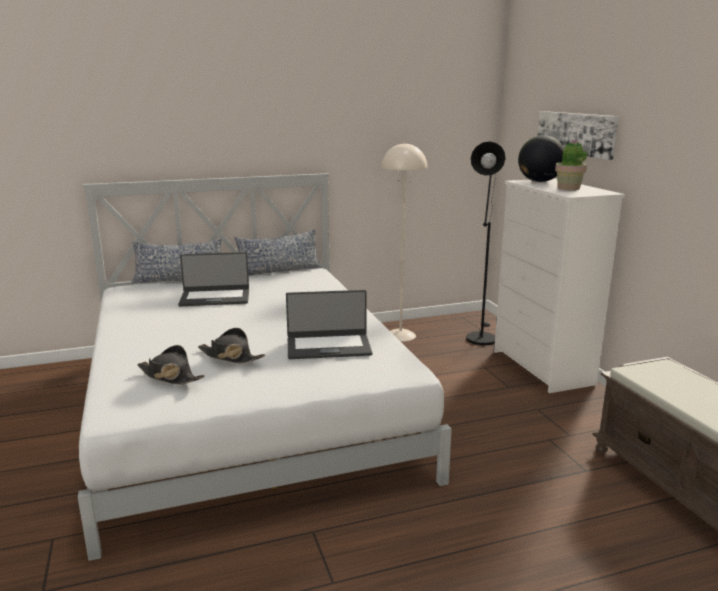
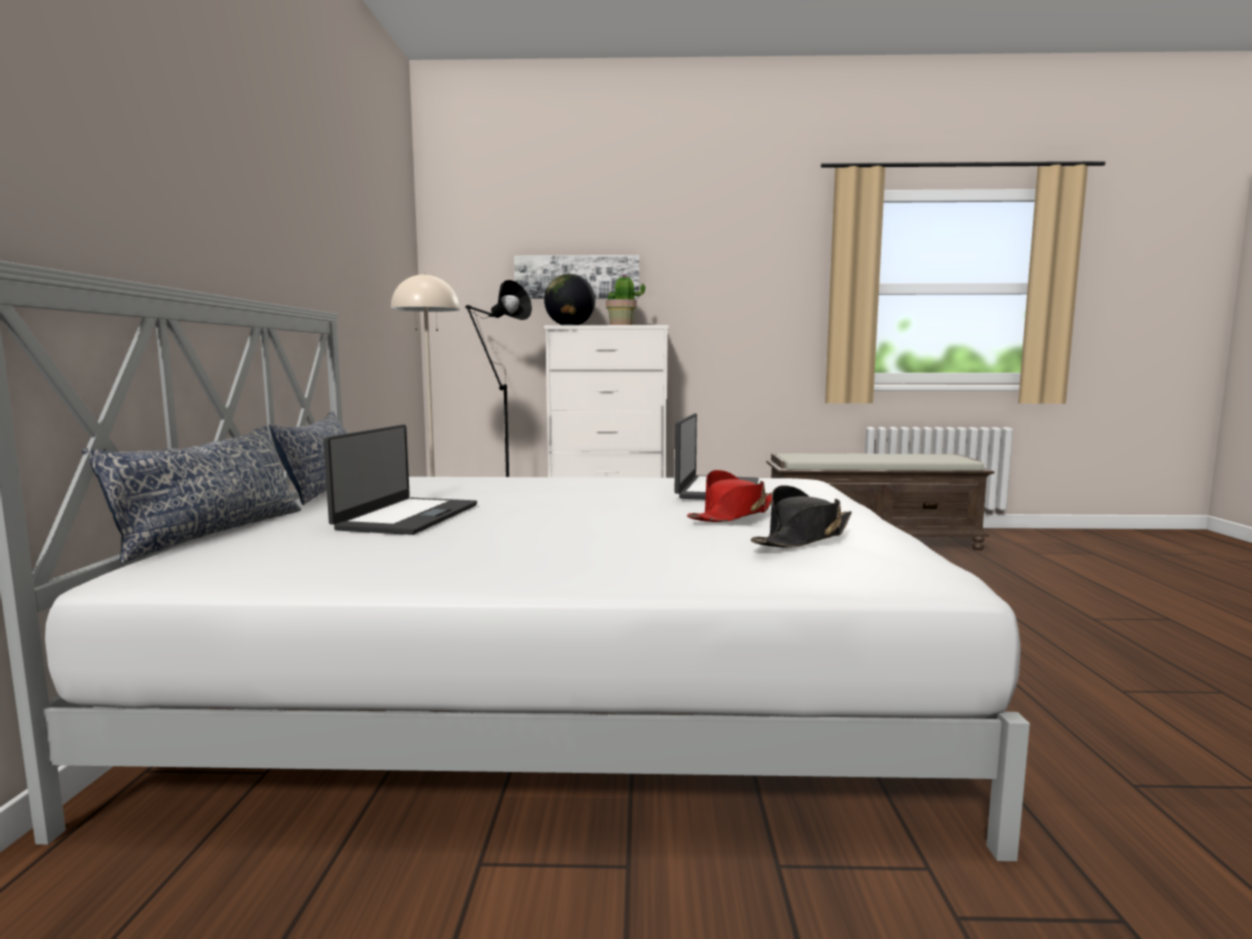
camera: 70 degrees left, 10 degrees down
black hat [198,328,265,364] -> red hat [687,470,772,522]

